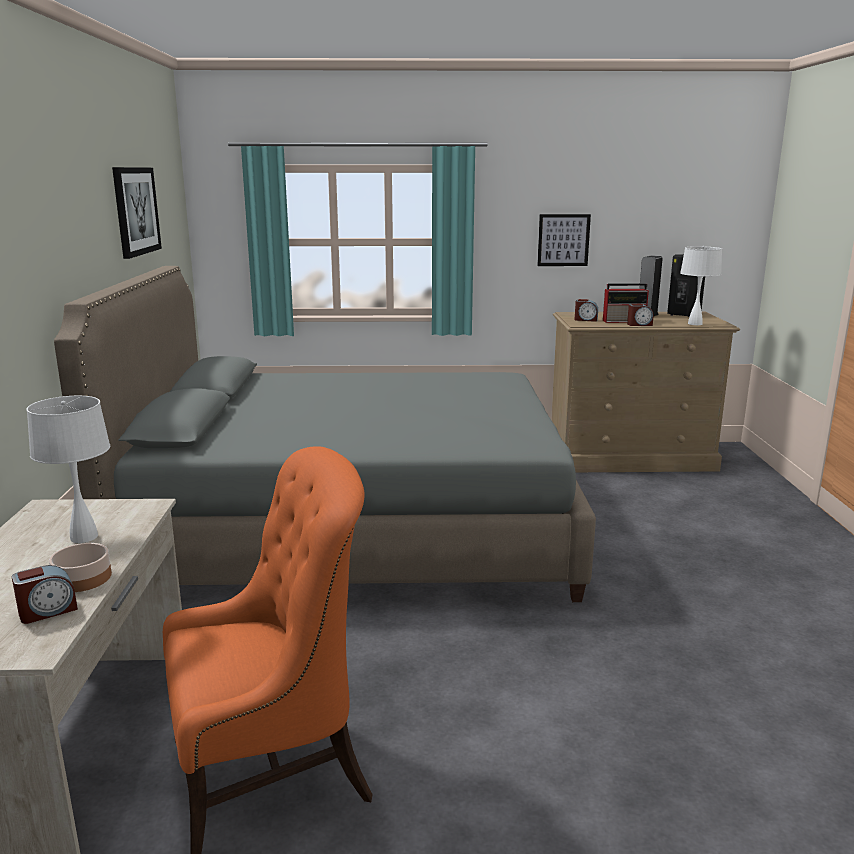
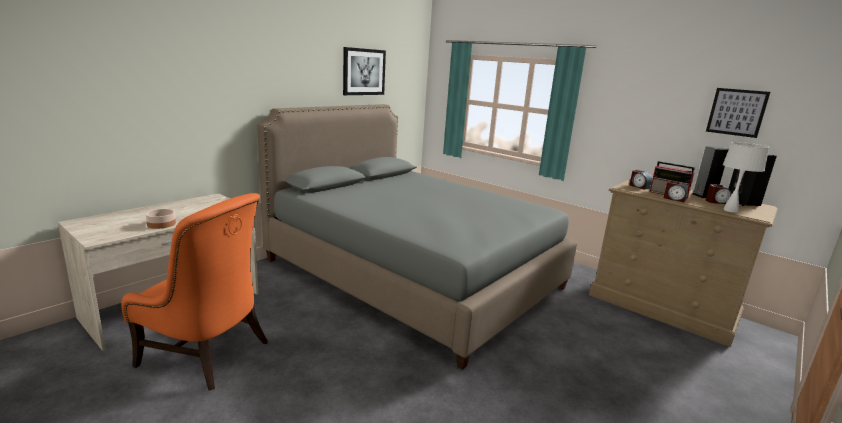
camera: 40 degrees right, 0 degrees up
alarm clock [12,565,78,624] -> alarm clock moved to [706,184,732,204]
white table lamp [26,396,111,543] -> none
picture [537,214,591,266] -> picture moved to [706,88,770,138]

